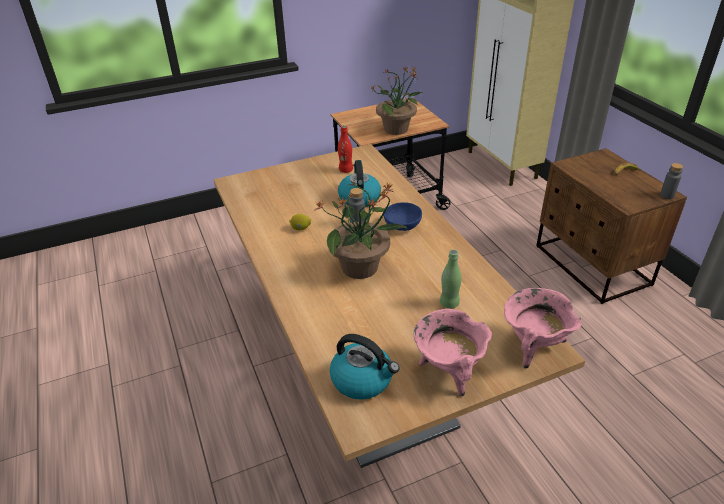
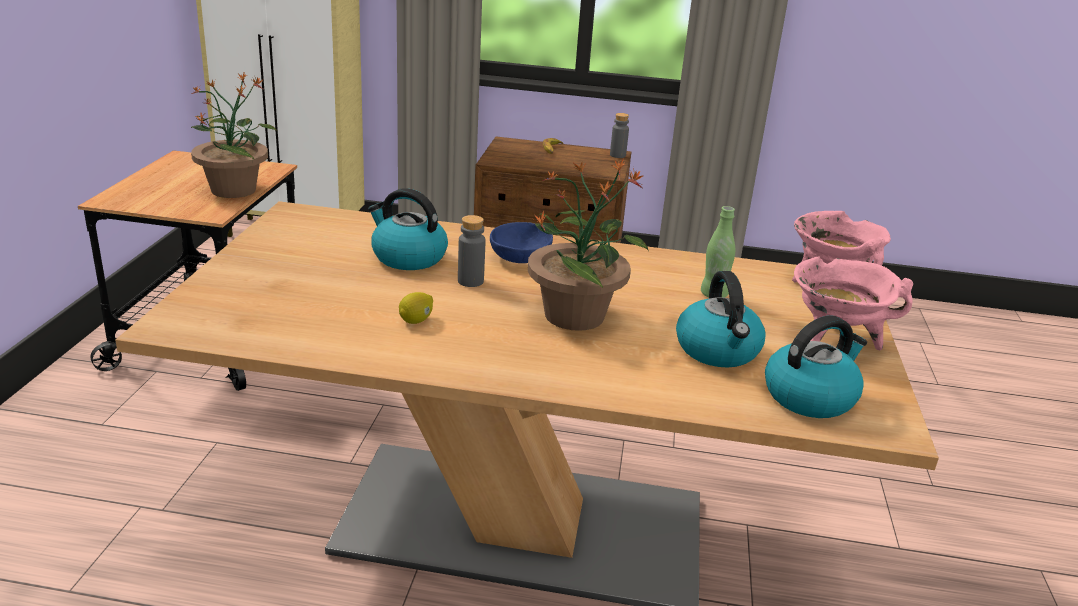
camera: 60 degrees left, 10 degrees down
red bottle [338,125,353,173] -> none
none -> kettle [676,271,766,368]

